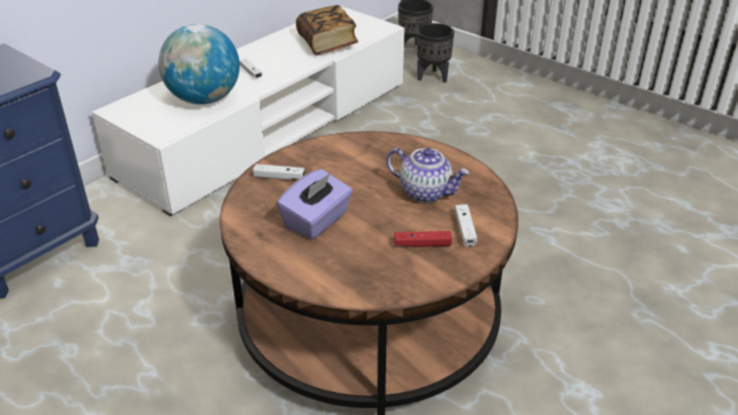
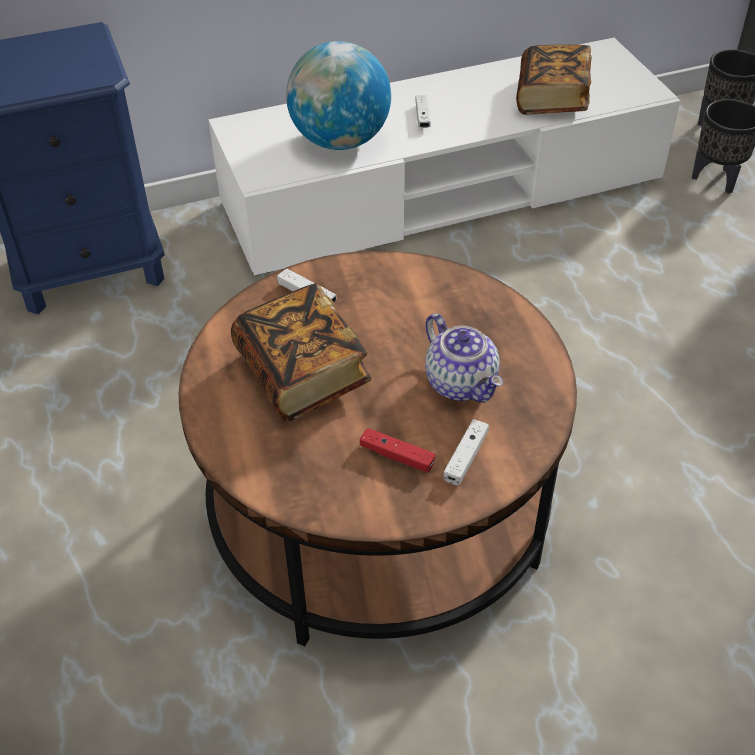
camera: 30 degrees right, 10 degrees up
purple tissue box [277,169,353,239] -> book [231,283,372,421]

